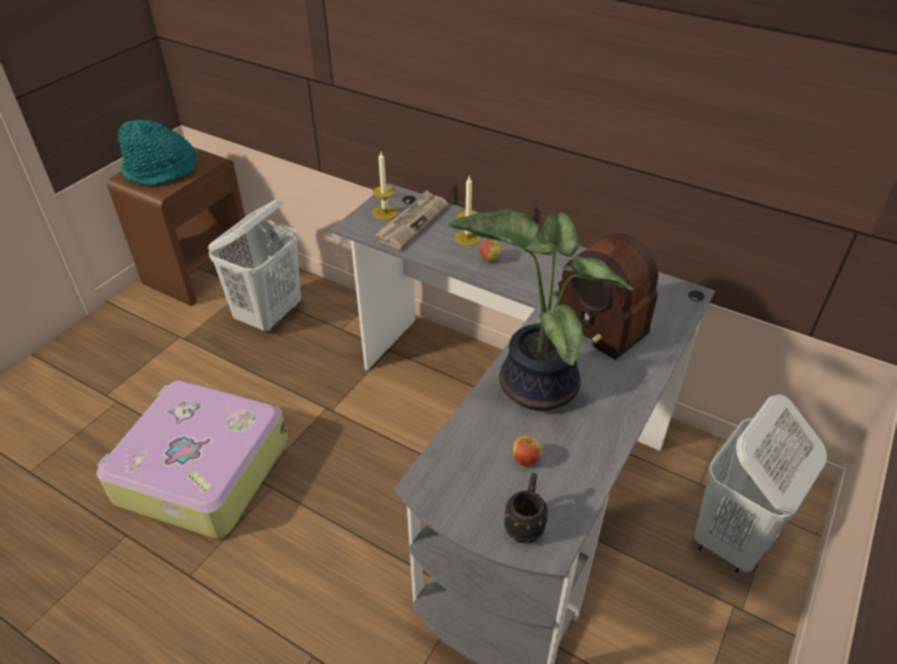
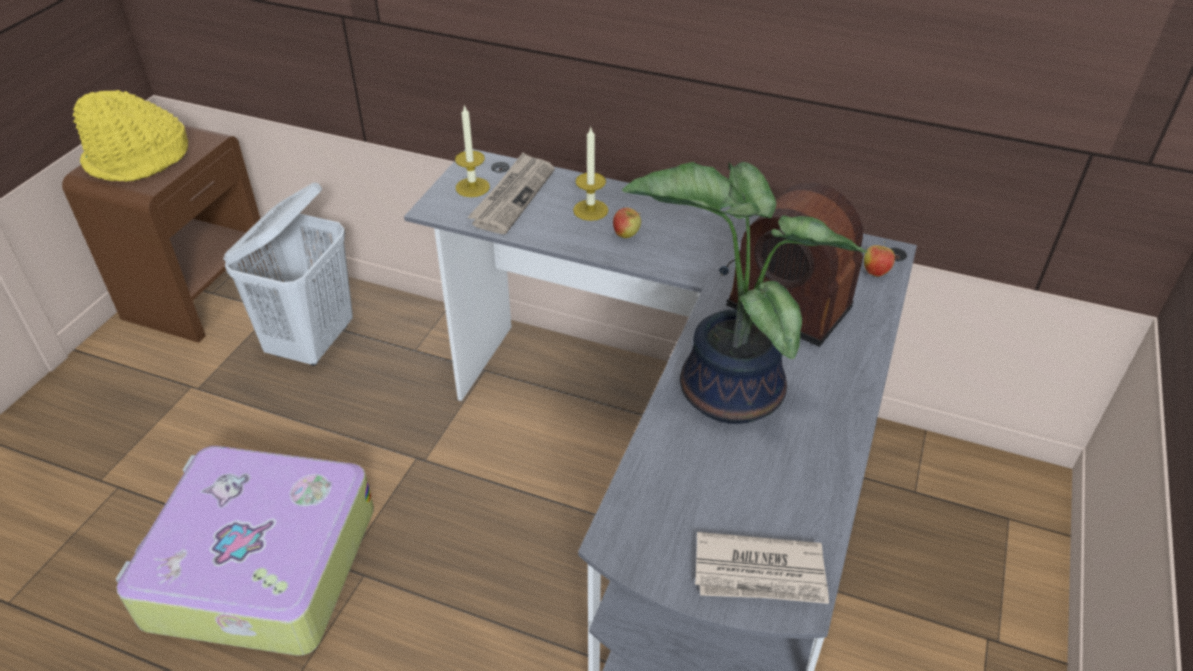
camera: 10 degrees left, 0 degrees up
turquoise hat [118,120,197,186] -> yellow hat [73,90,188,182]
black mug [504,473,548,543] -> newspaper [695,532,829,604]
apple [513,434,542,467] -> apple moved to [864,241,895,277]
white laundry basket [694,394,827,573] -> none

